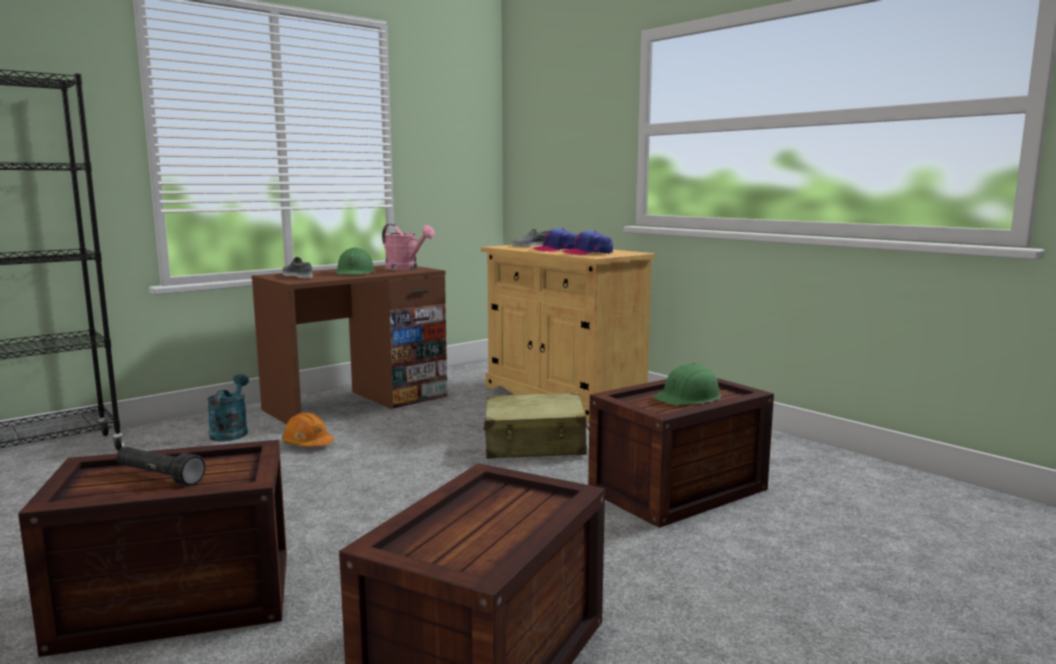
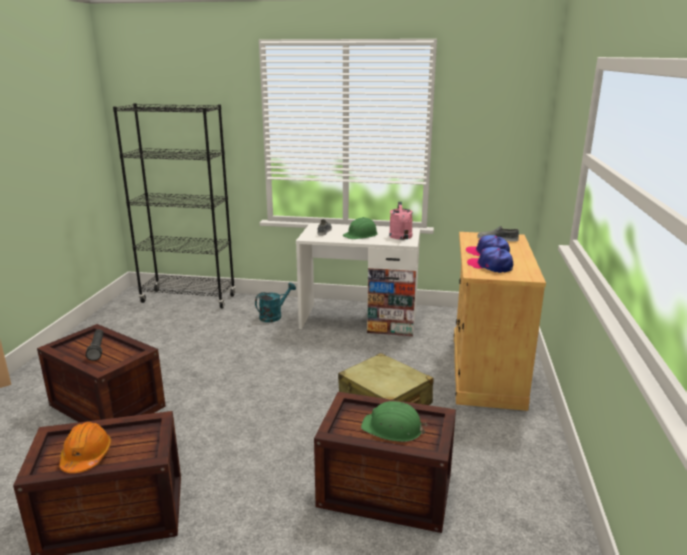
camera: 50 degrees right, 10 degrees up
brown desk [251,265,448,425] -> white desk [296,224,420,336]
orange hard hat [282,413,334,447] -> orange hard hat moved to [59,422,111,473]

